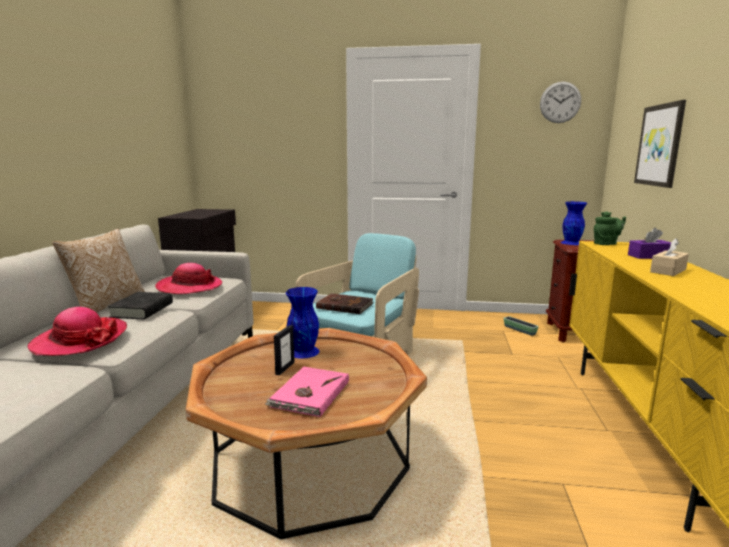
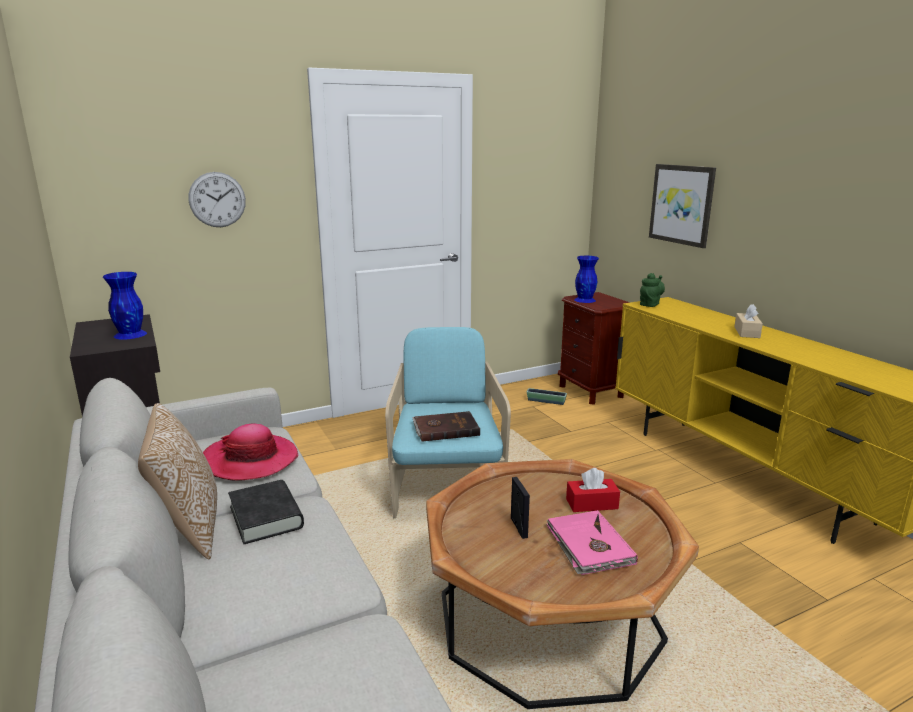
camera: 35 degrees left, 5 degrees up
hat [27,307,127,356] -> none
blue vase [286,287,320,358] -> blue vase moved to [103,272,147,340]
wall clock [540,81,581,123] -> wall clock moved to [189,172,246,227]
purple tissue box [628,228,671,259] -> none
none -> red tissue box [566,468,620,512]

